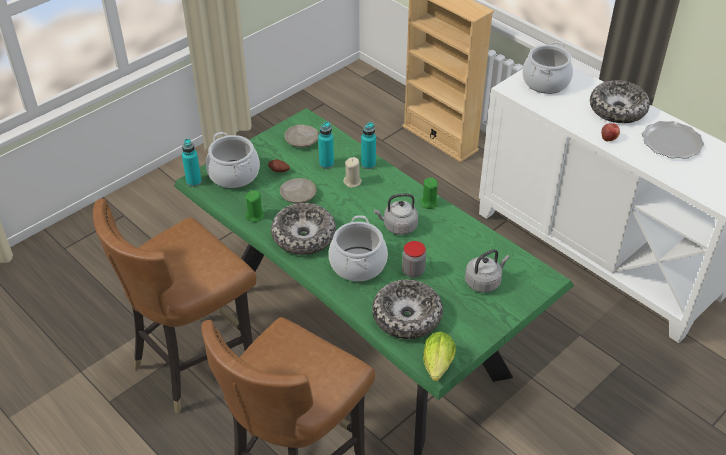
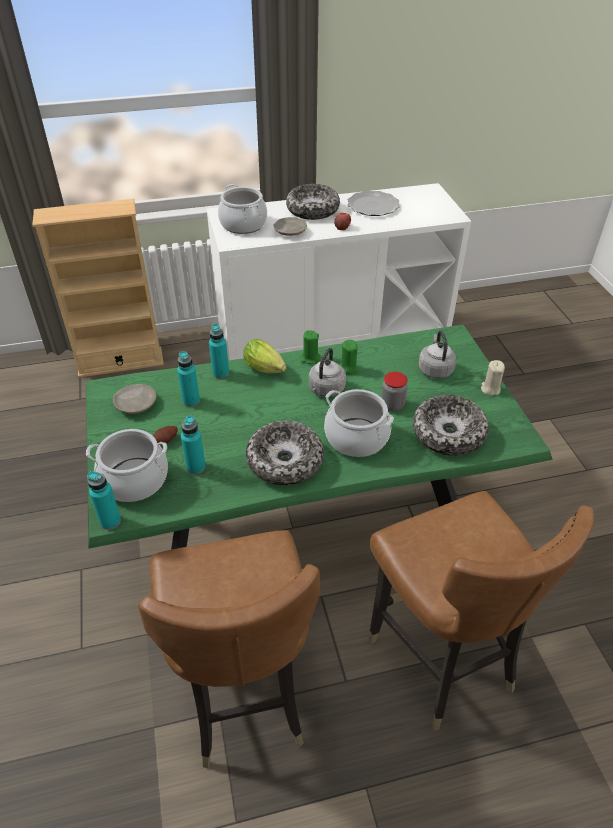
camera: 60 degrees left, 0 degrees up
green candle [246,190,264,222] -> green candle moved to [339,340,358,375]
beige plate [280,178,317,204] -> beige plate moved to [274,217,307,236]
beige candle [343,157,362,188] -> beige candle moved to [481,360,505,396]
lettuce [423,331,456,381] -> lettuce moved to [243,339,287,373]
none -> turquoise bottle [181,415,206,474]

